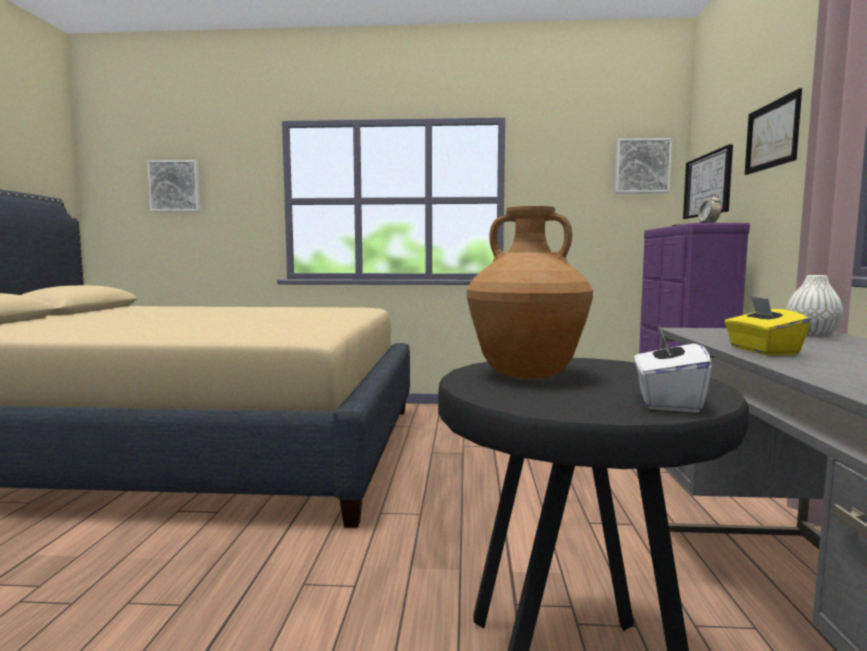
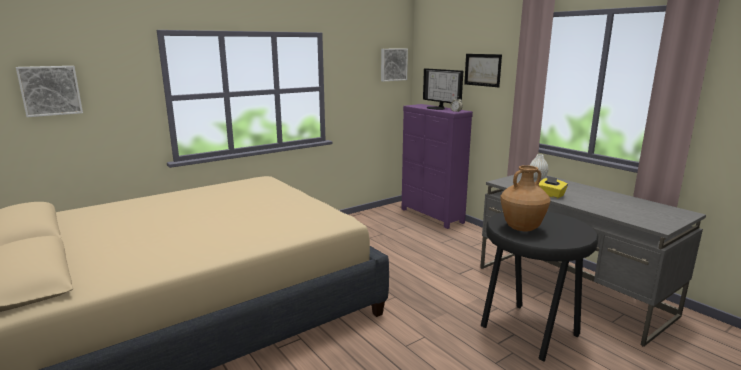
camera: 40 degrees left, 10 degrees up
white tissue box [634,327,712,413] -> none

